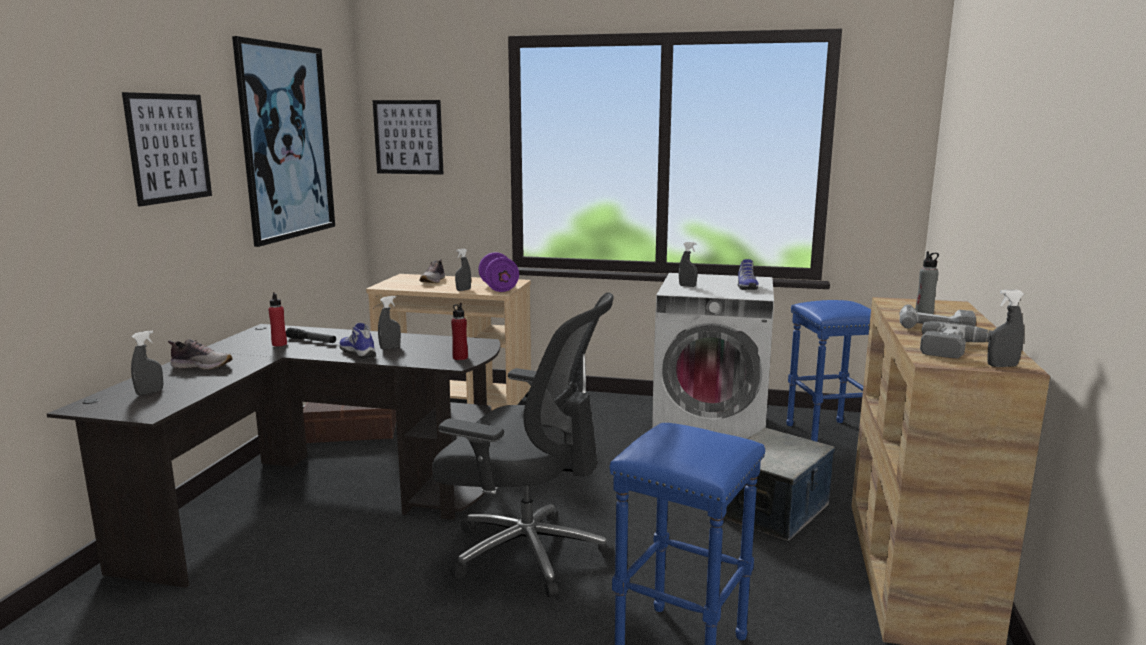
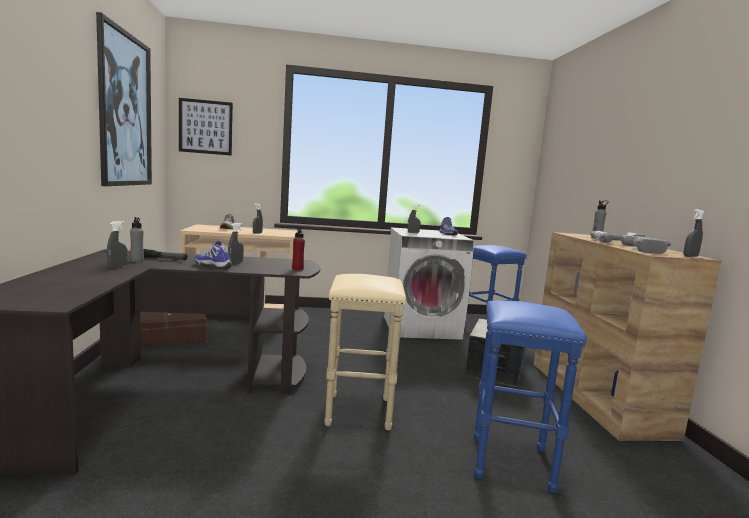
camera: 20 degrees left, 5 degrees down
picture [122,92,212,206] -> none
grey spray bottle [131,331,163,395] -> grey spray bottle moved to [107,221,128,268]
shoe [168,339,233,370] -> none
red bottle [268,292,287,346] -> grey bottle [130,217,144,262]
office chair [432,292,615,598] -> beige stool [324,274,406,430]
purple dumbbell [479,252,519,292] -> none

